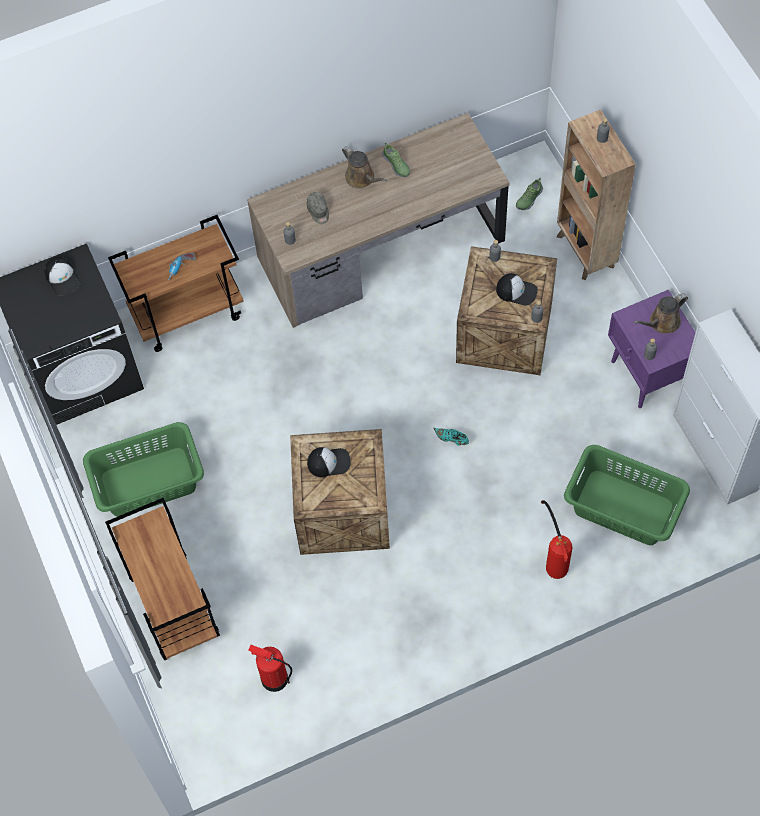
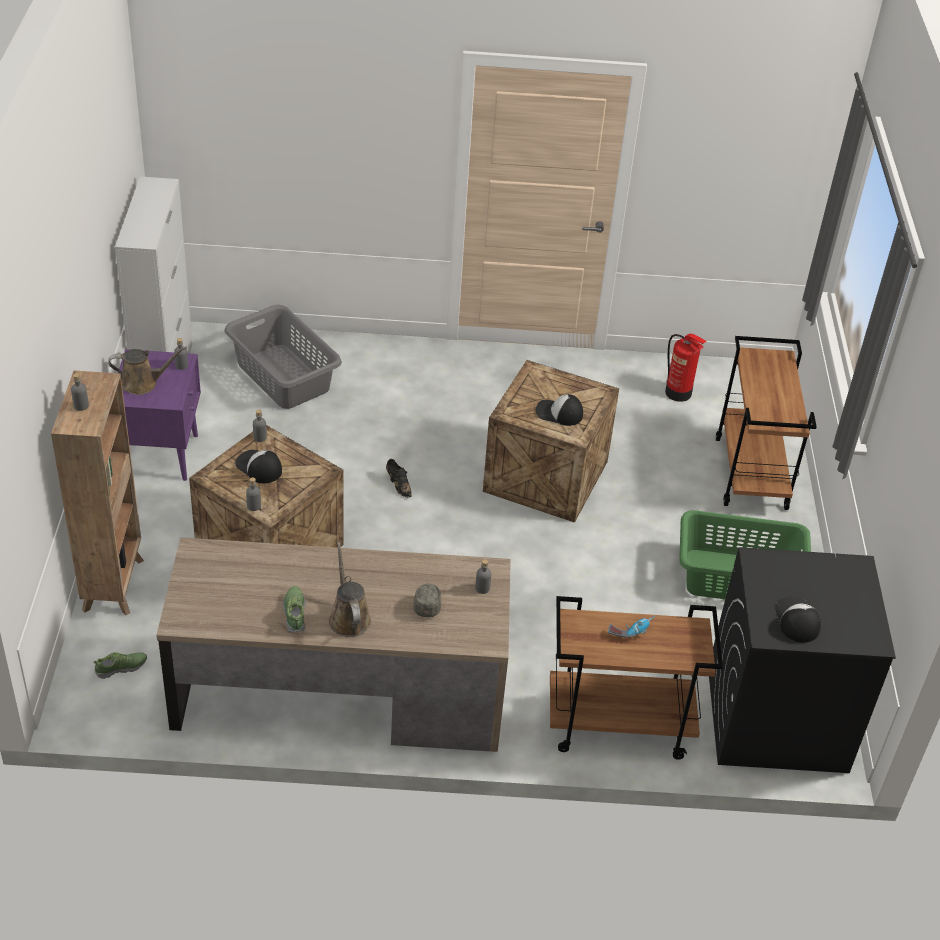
camera: 160 degrees left, 20 degrees down
turquoise shoe [434,428,469,446] -> black shoe [386,459,412,497]
fire extinguisher [541,500,572,579] -> none
green laundry basket [564,445,690,545] -> grey laundry basket [224,305,342,409]

